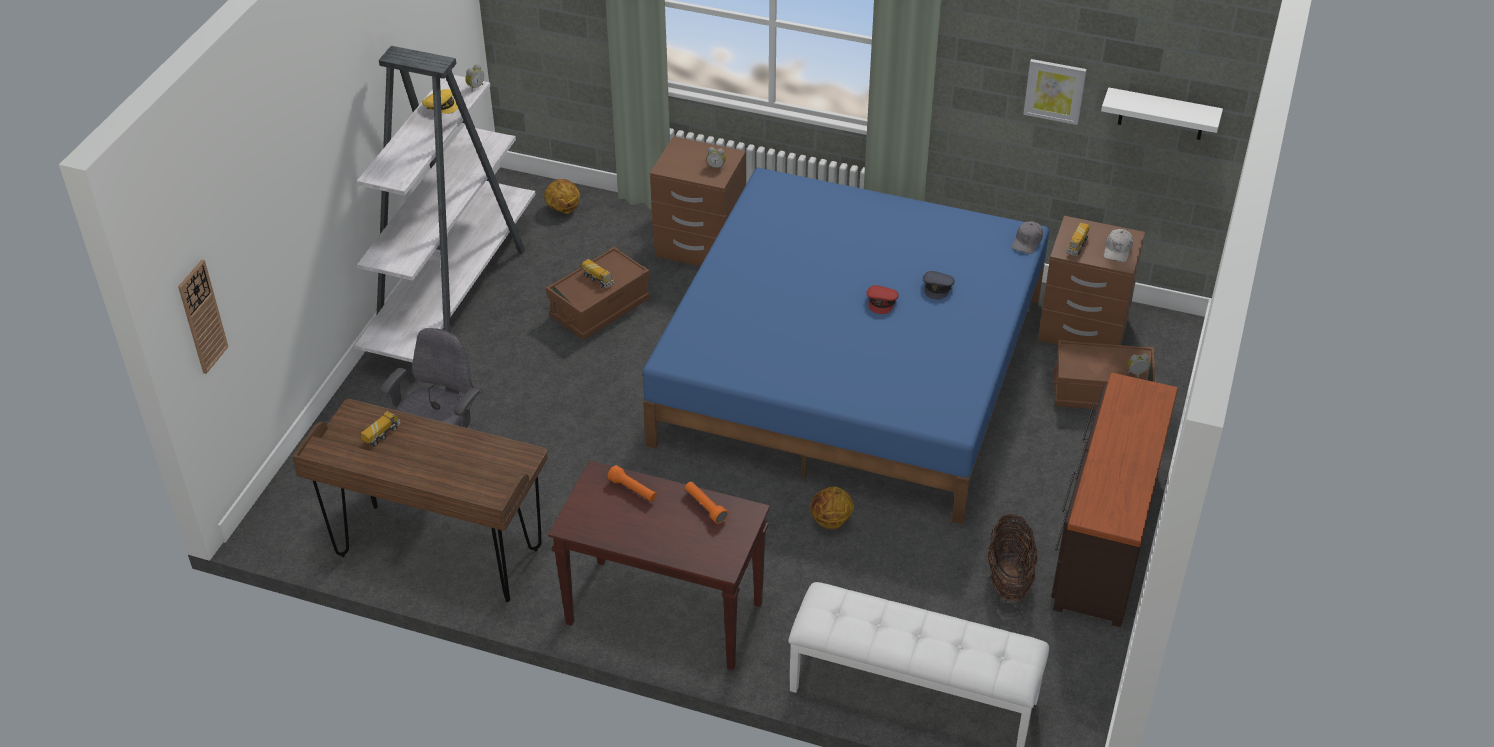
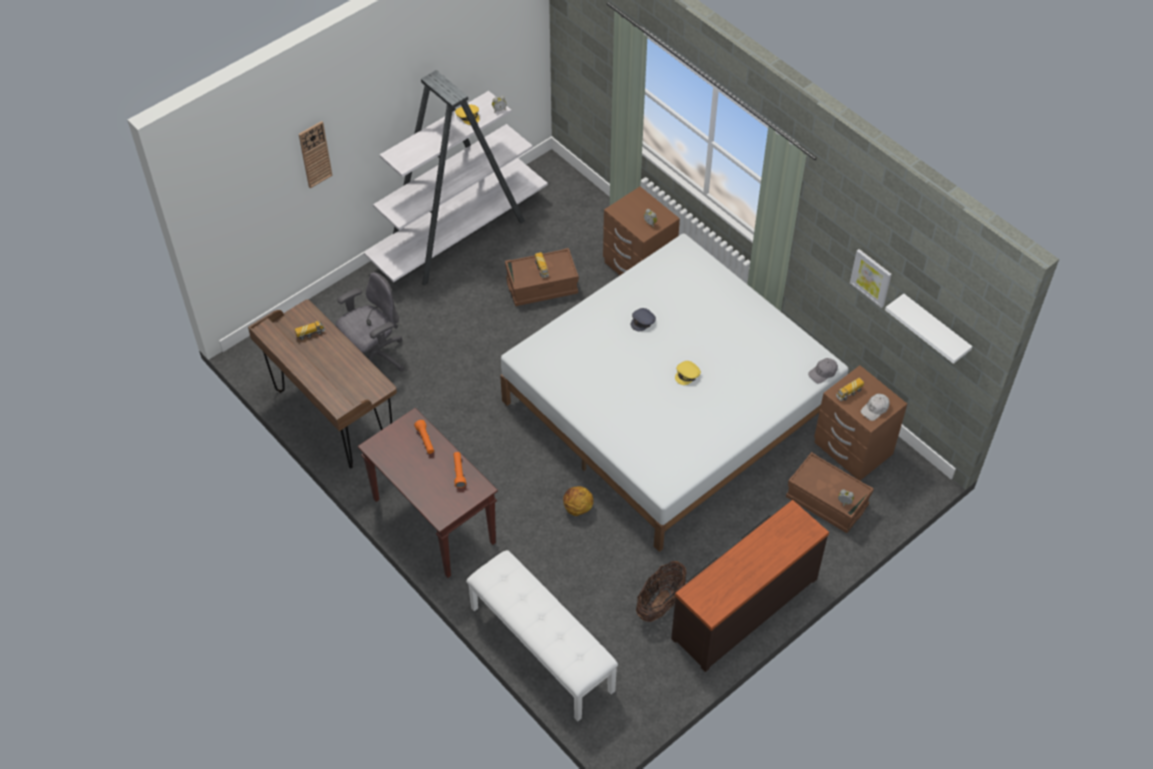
camera: 30 degrees right, 10 degrees up
wall clock [178,260,228,374] -> wall clock moved to [299,121,333,188]
basketball [544,179,580,214] -> none
blue bed [643,168,1049,525] -> white bed [500,233,849,552]
red cap [867,285,899,314] -> yellow cap [675,361,701,385]
grey cap [923,271,955,299] -> grey cap moved to [631,308,656,331]

